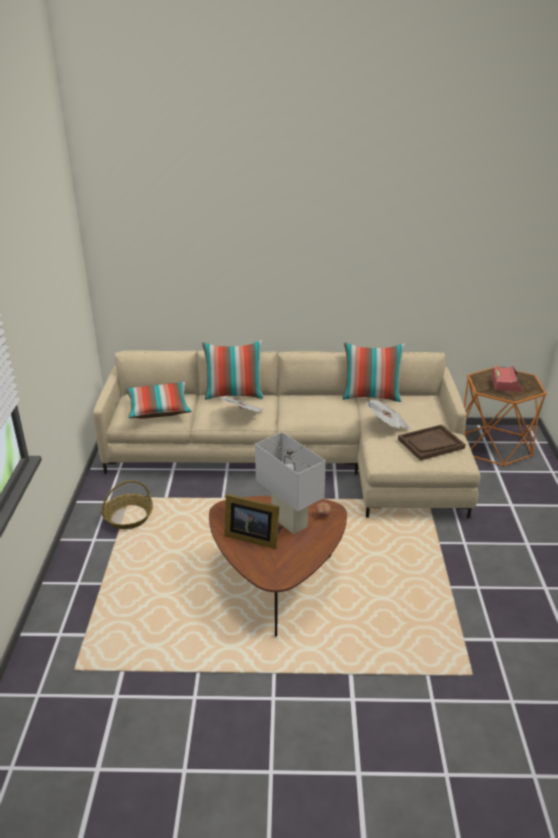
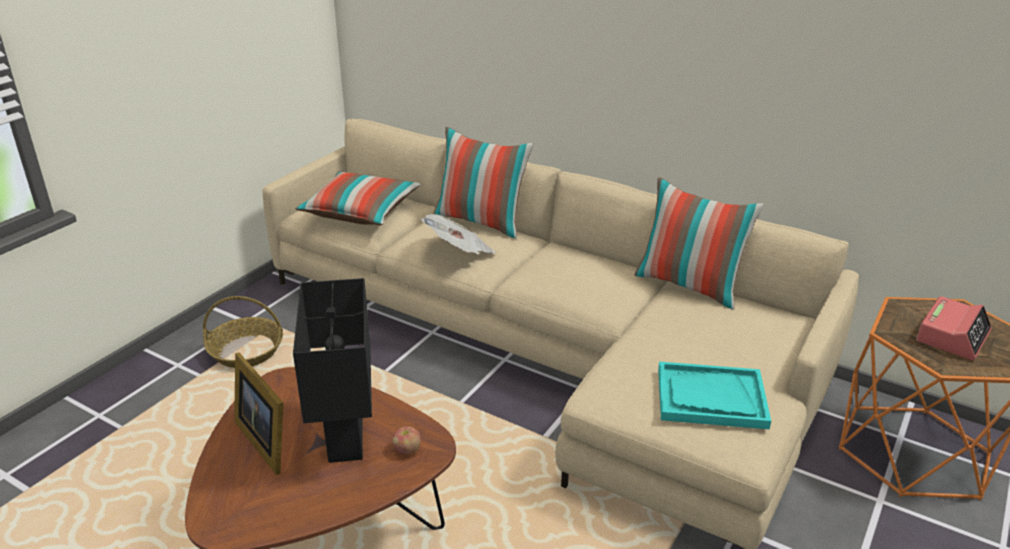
camera: 30 degrees right, 0 degrees up
white table lamp [255,432,326,534] -> black table lamp [293,278,372,463]
newspaper [366,400,411,429] -> none
brown tray [398,424,466,461] -> turquoise tray [658,362,771,429]

